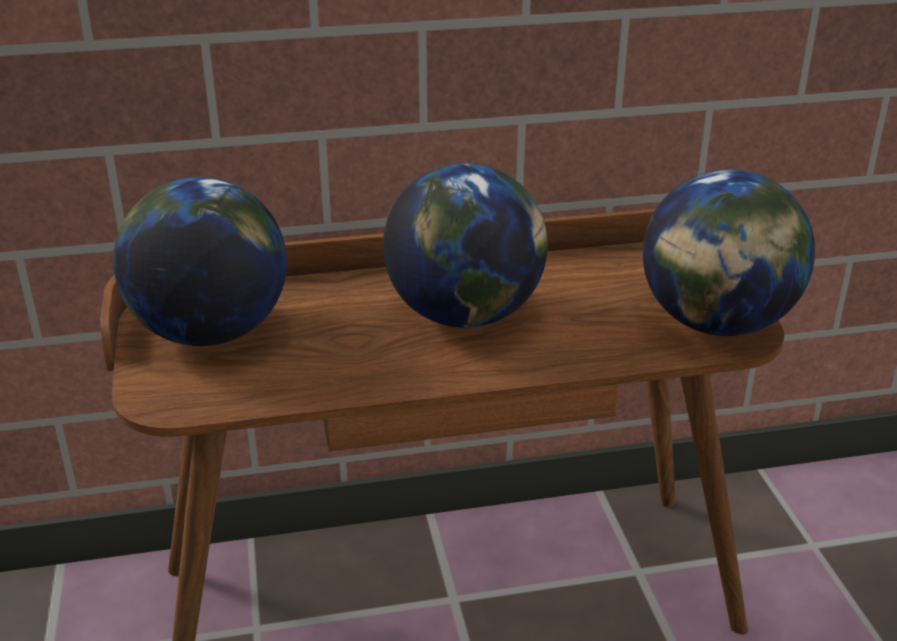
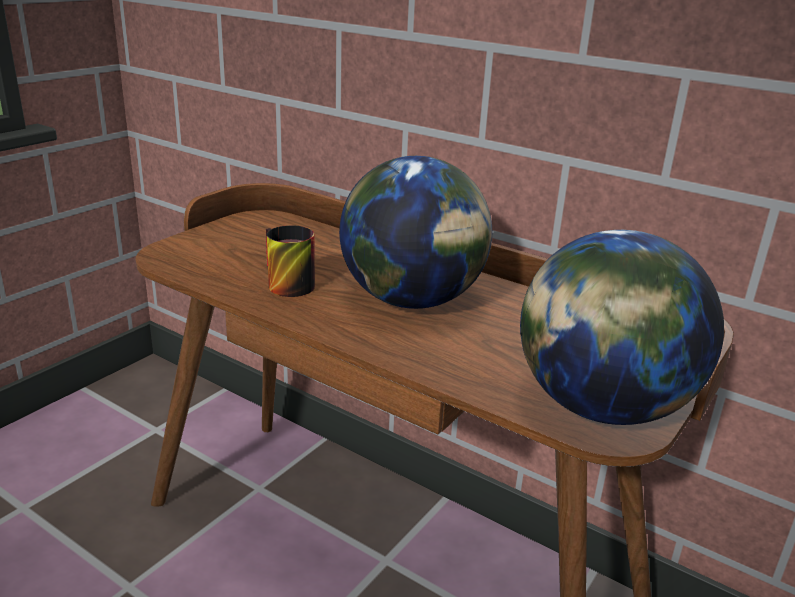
camera: 45 degrees right, 5 degrees down
globe [113,177,287,346] -> none
none -> mug [266,225,315,297]

